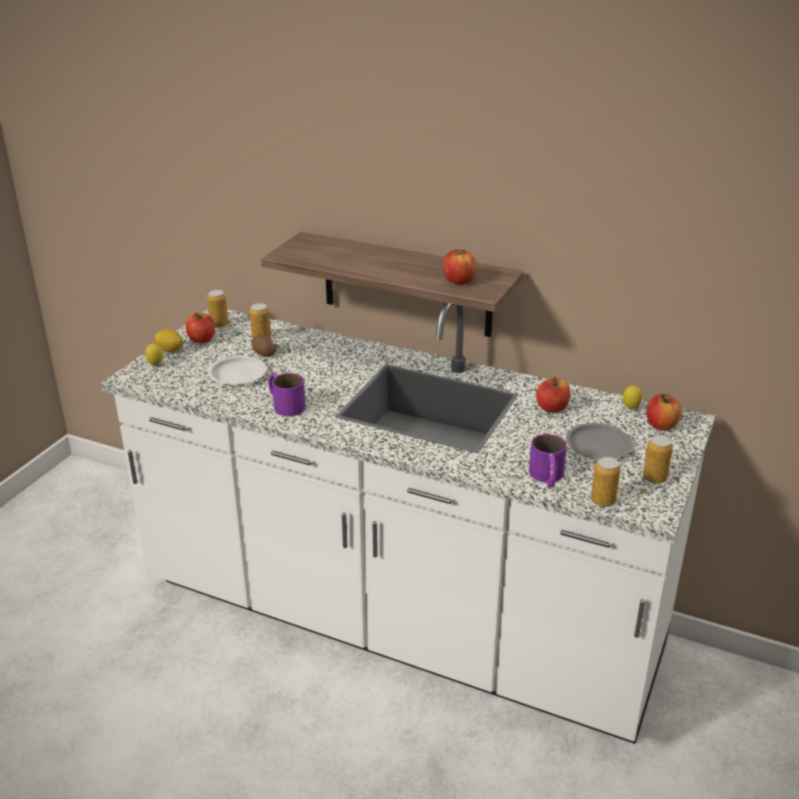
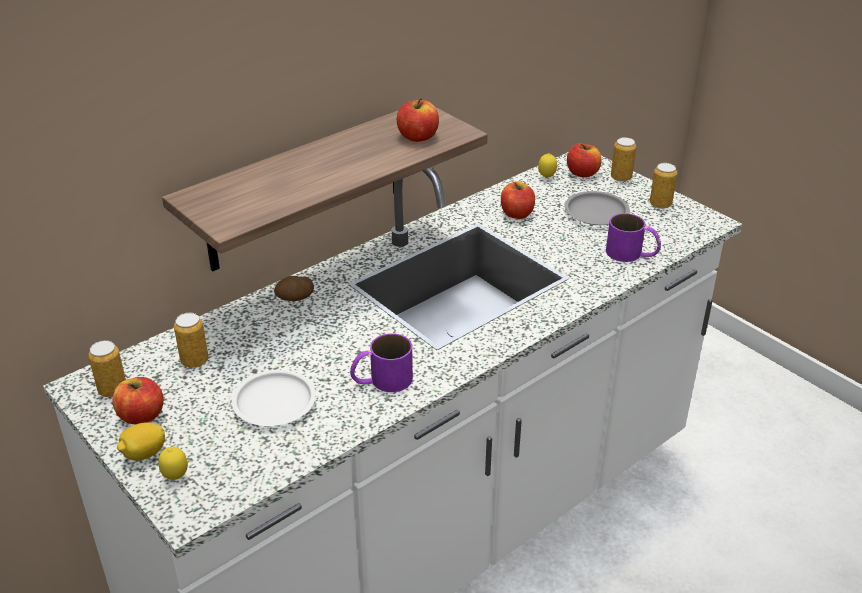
camera: 65 degrees left, 5 degrees up
potato [252,335,277,357] -> potato moved to [274,276,314,301]
can [591,457,621,507] -> can moved to [611,137,636,182]

